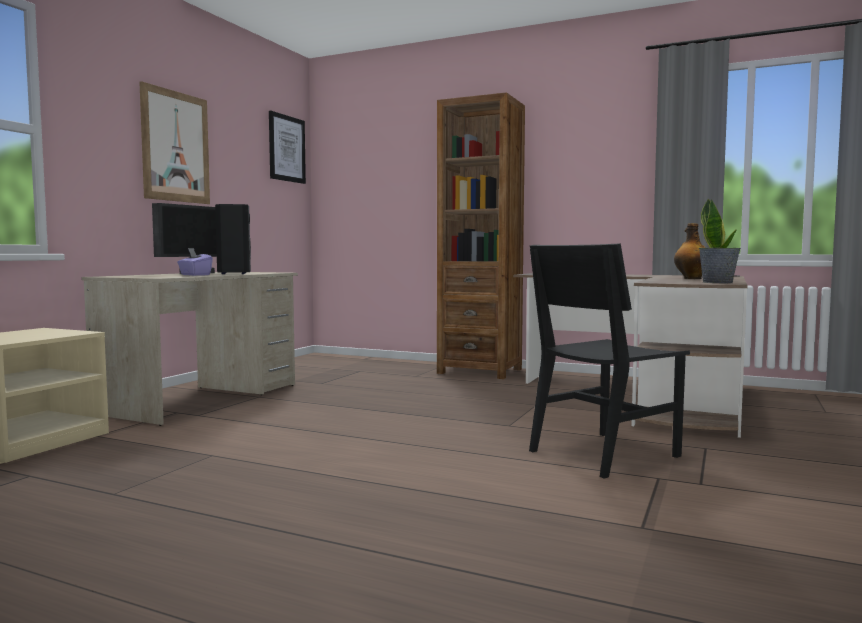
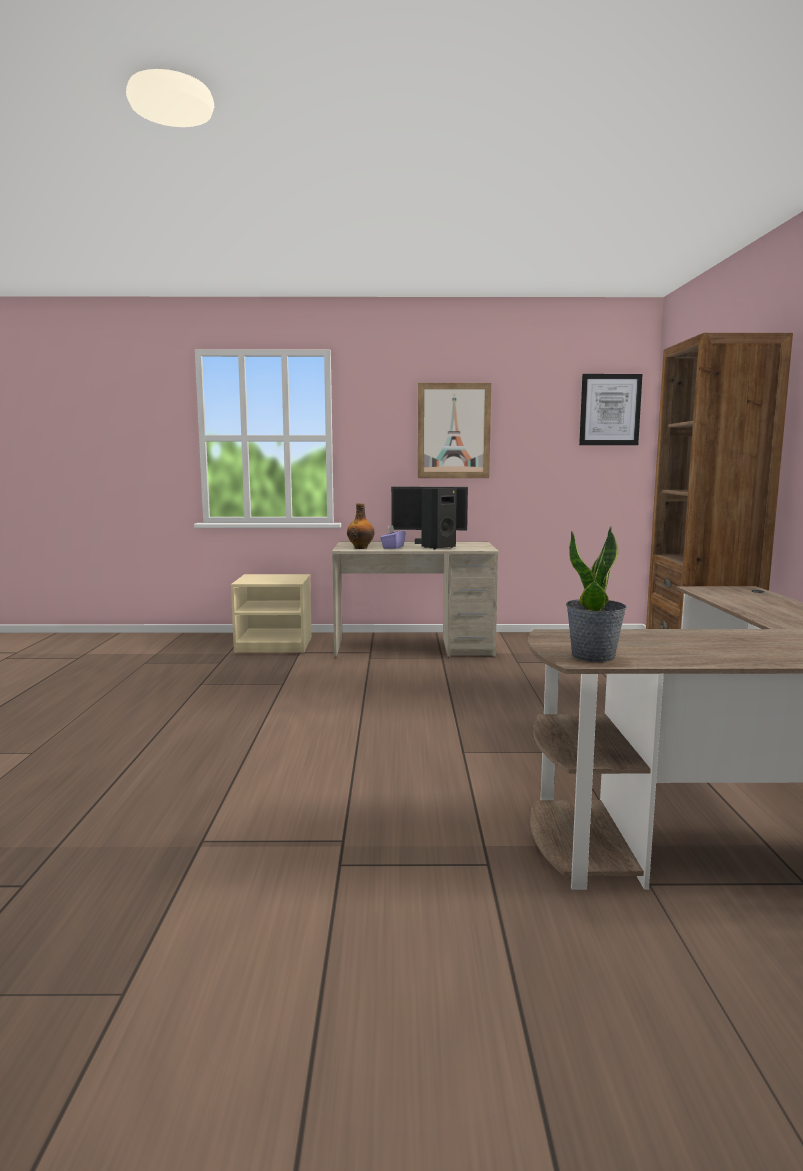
camera: 65 degrees right, 5 degrees up
black chair [529,243,690,479] -> none
bottle [674,223,706,279] -> bottle moved to [347,503,375,549]

